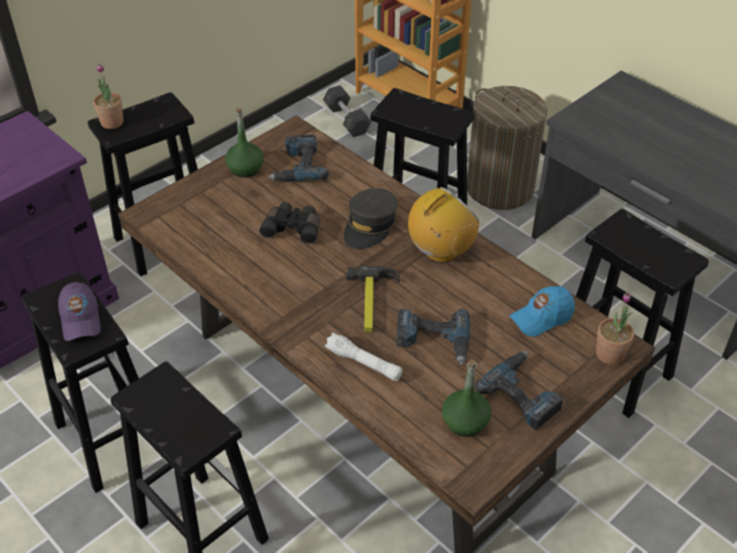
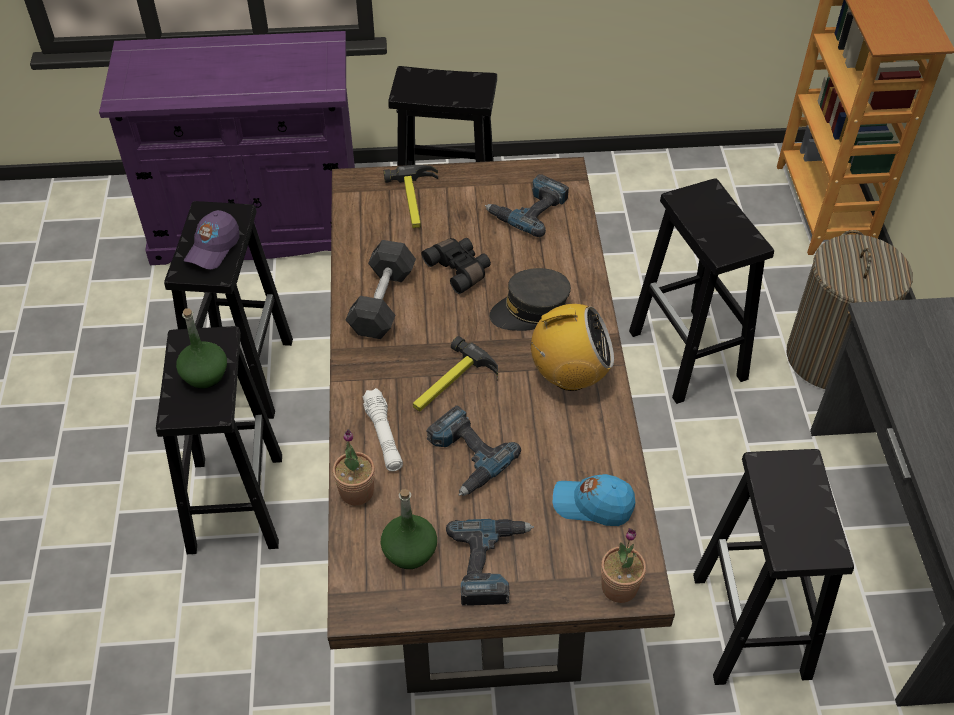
camera: 40 degrees right, 5 degrees up
potted plant [93,64,124,129] -> potted plant moved to [333,429,375,506]
green bottle [225,107,264,178] -> green bottle moved to [176,308,227,389]
grey dumbbell [323,85,371,137] -> grey dumbbell moved to [346,240,416,339]
none -> hammer [384,165,438,228]

